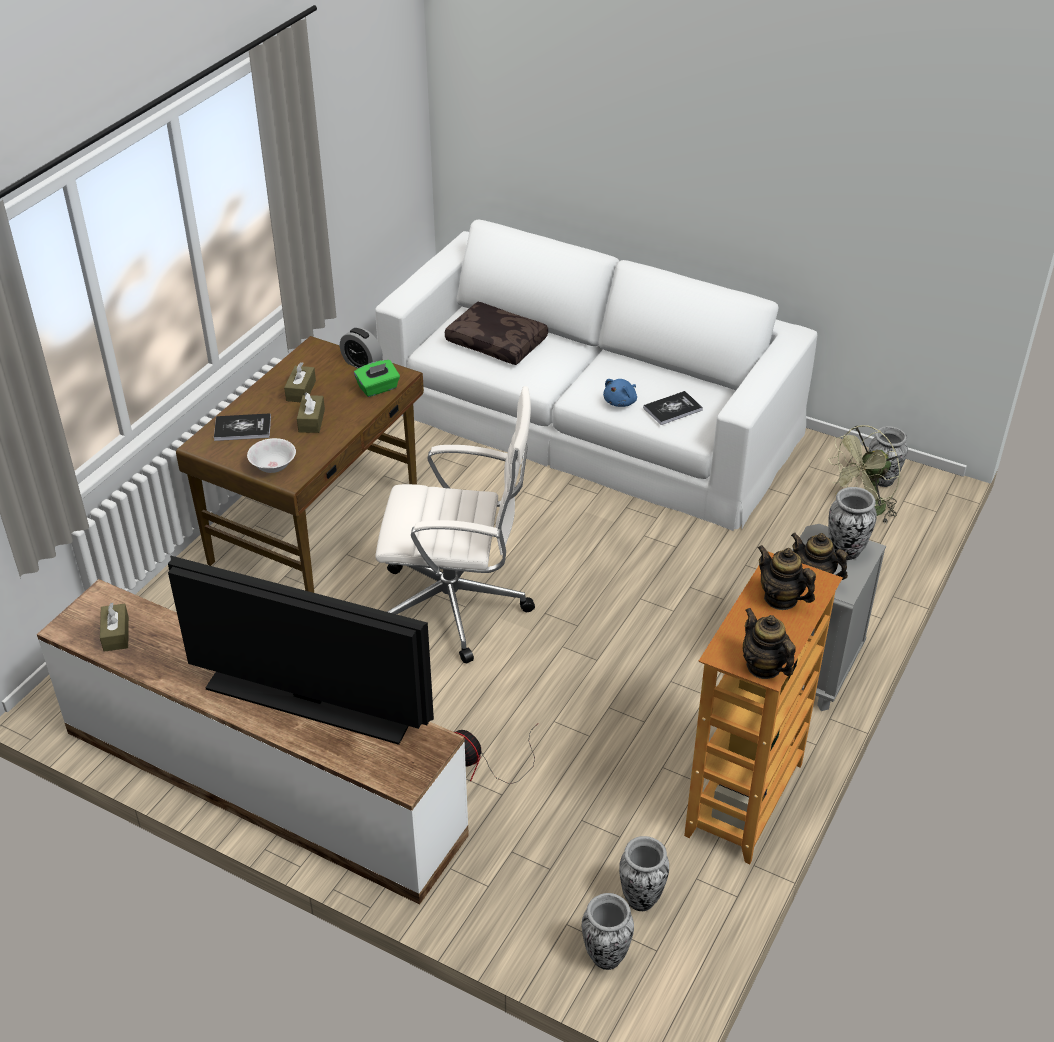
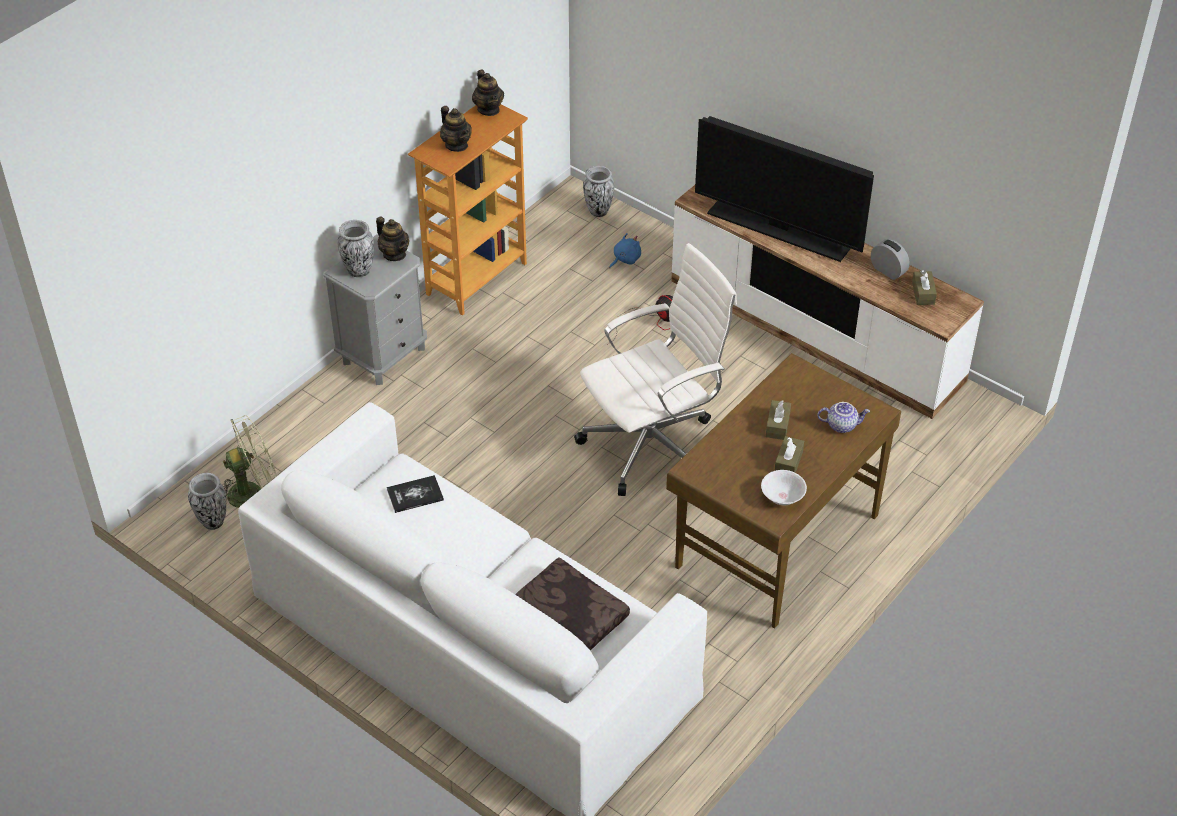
camera: 170 degrees left, 5 degrees up
book [214,413,271,441] -> teapot [817,402,870,433]
white bowl [247,438,296,473] -> white bowl moved to [761,470,807,505]
alarm clock [340,328,383,368] -> alarm clock moved to [871,239,910,280]
green tissue box [354,360,400,397] -> none
white office chair [375,386,535,664] -> white office chair turned 135 degrees clockwise [574,243,737,496]
blue plush toy [603,379,637,407] -> blue plush toy moved to [609,233,641,268]
vase [619,836,669,911] -> none

